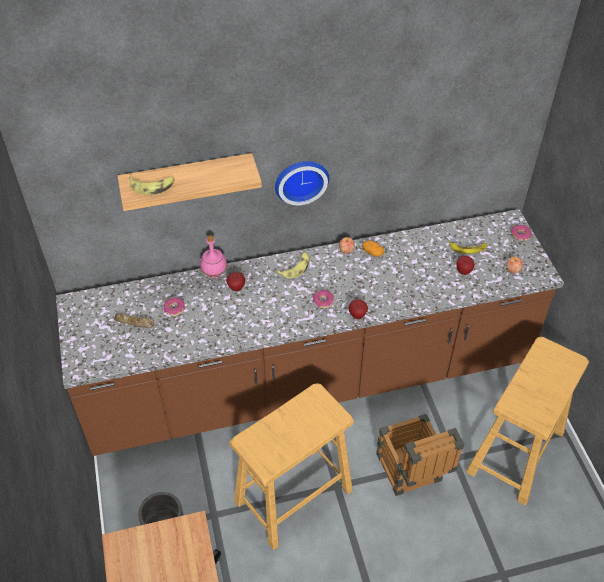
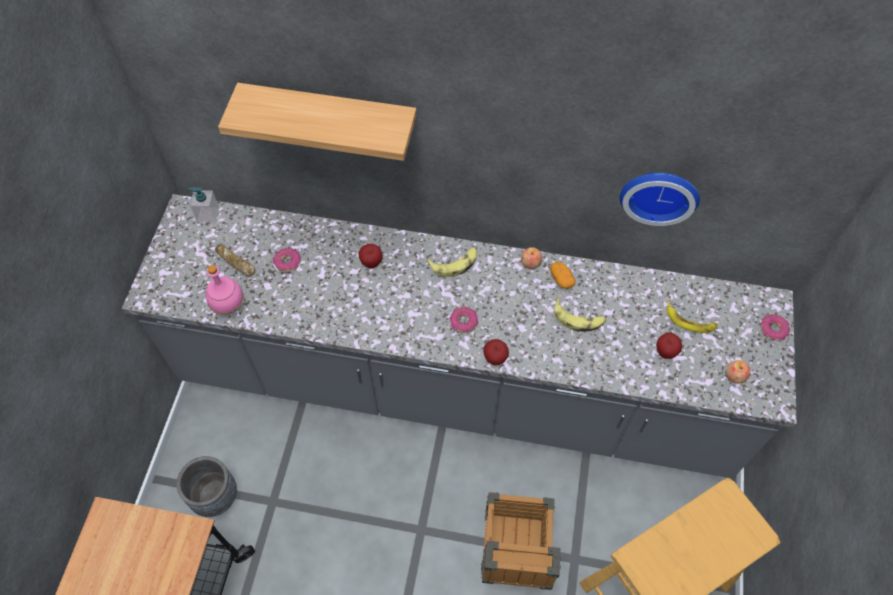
camera: 25 degrees right, 10 degrees up
brown counter [56,209,564,456] -> grey counter [122,194,797,479]
banana [129,176,174,195] -> banana moved to [554,297,606,332]
pink bottle [200,236,227,278] -> pink bottle moved to [205,265,244,315]
beige stool [229,383,354,550] -> none
wall clock [275,161,329,205] -> wall clock moved to [619,173,700,226]
none -> soap dispenser [187,187,219,223]

